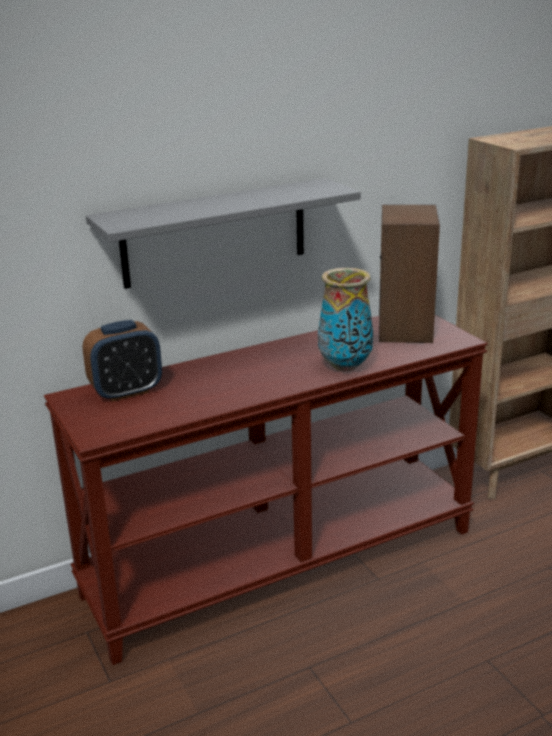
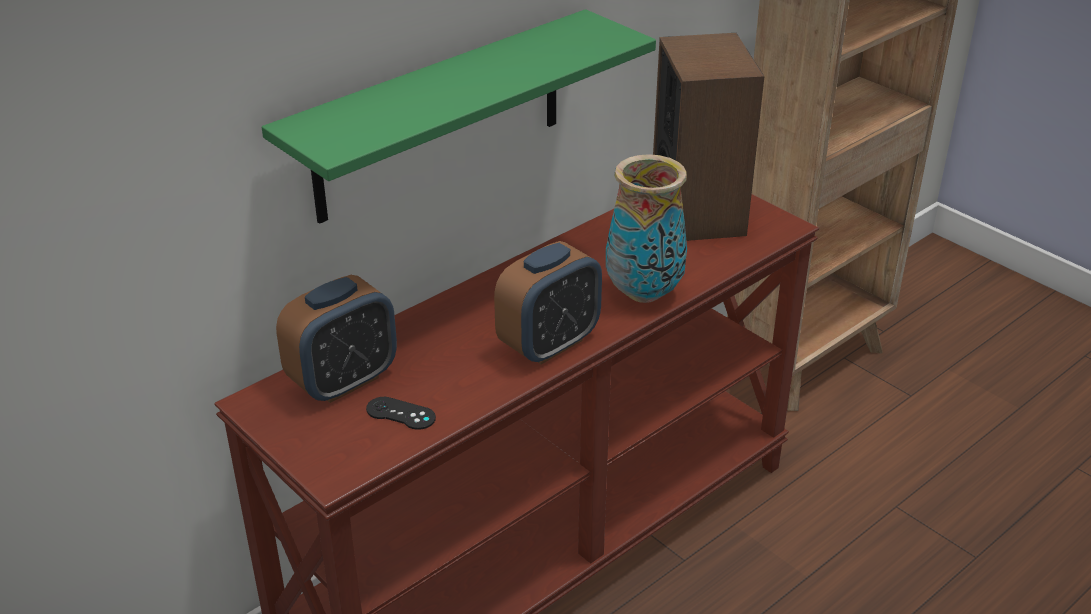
camera: 15 degrees left, 10 degrees up
grey shelf [86,178,361,289] -> green shelf [262,9,656,224]
none -> black game controller [366,397,436,430]
none -> alarm clock [494,241,602,364]

